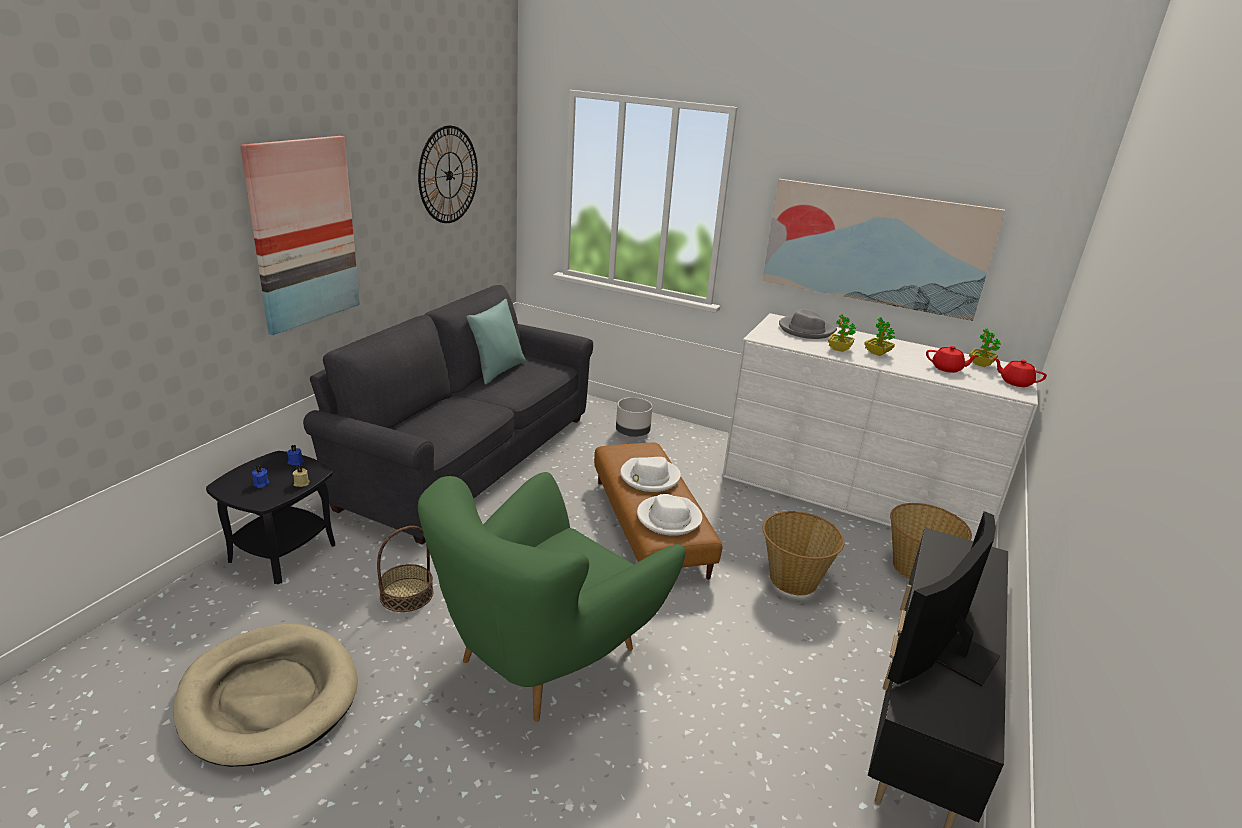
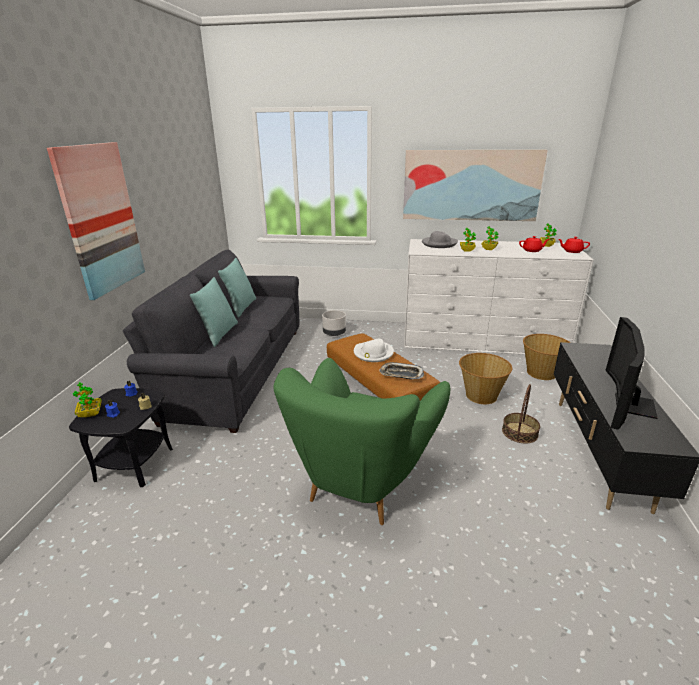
camera: 15 degrees left, 0 degrees up
beige dog bed [173,624,358,767] -> none
basket [377,526,433,612] -> basket moved to [502,384,540,444]
wall clock [418,125,478,223] -> none
white hat [637,494,702,536] -> tray [380,362,424,379]
none -> potted plant [73,382,102,417]
none -> turquoise pillow [190,277,238,347]

